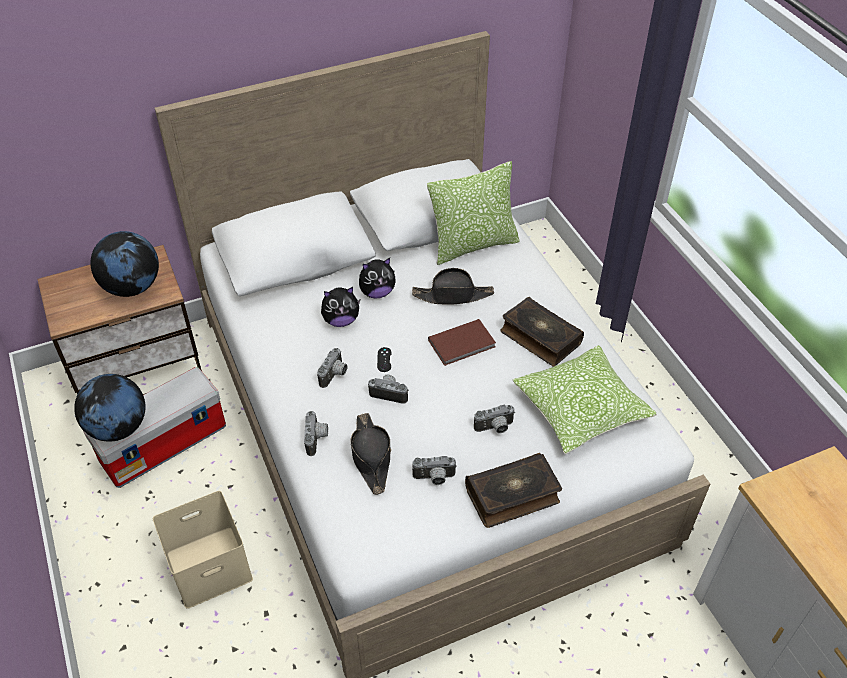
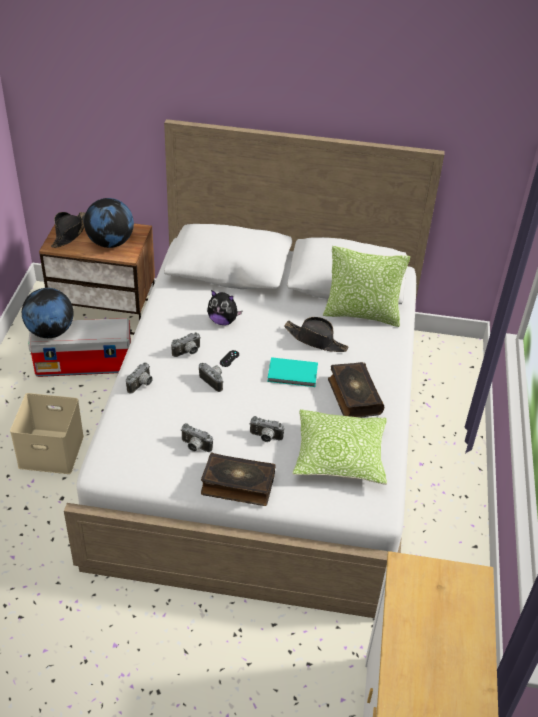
camera: 30 degrees right, 5 degrees down
black hat [350,413,391,495] -> black hat moved to [51,212,86,248]
plush toy [359,258,396,299] -> none
brown book [428,319,496,366] -> turquoise book [267,357,318,387]

